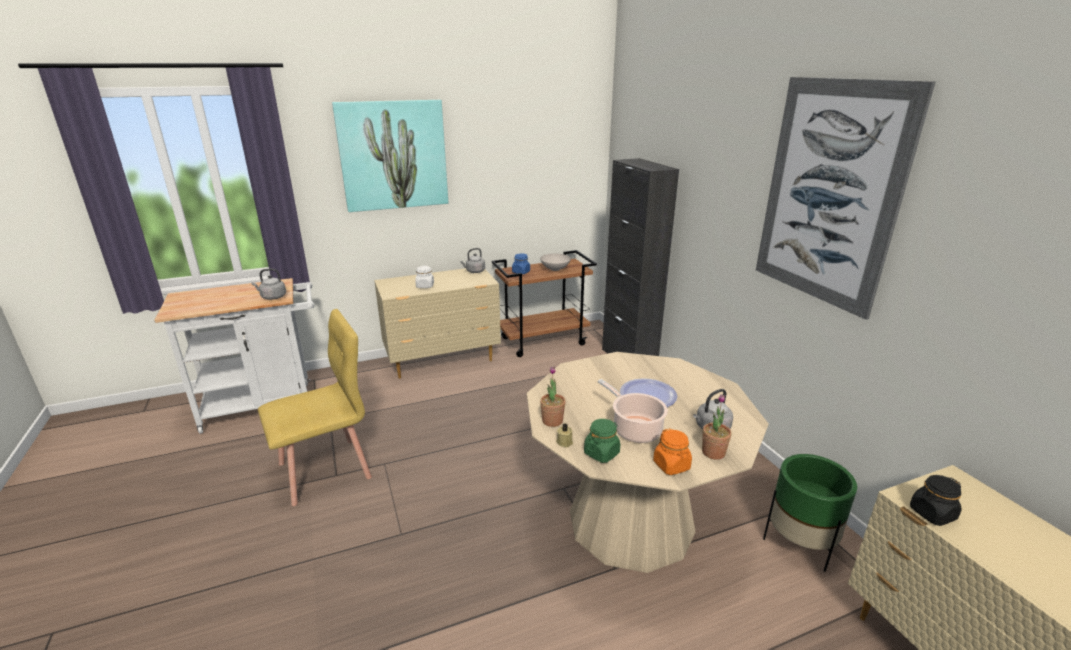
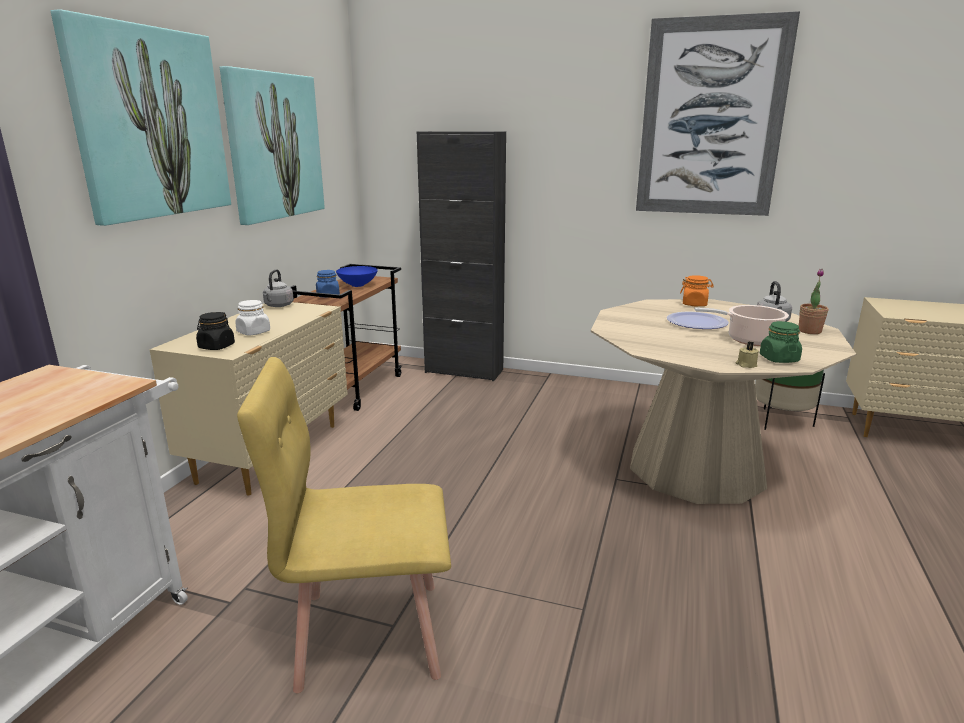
camera: 50 degrees left, 5 degrees down
grey kettle [251,269,286,300] -> none
yellow chair [258,309,372,506] -> yellow chair turned 105 degrees counterclockwise [237,357,451,693]
white bowl [540,254,571,271] -> blue bowl [336,266,378,287]
potted plant [540,366,566,427] -> none
orange jar [653,428,692,475] -> orange jar moved to [680,275,714,306]
black jar [910,475,962,526] -> black jar moved to [196,312,235,350]
none -> picture [220,66,325,225]

